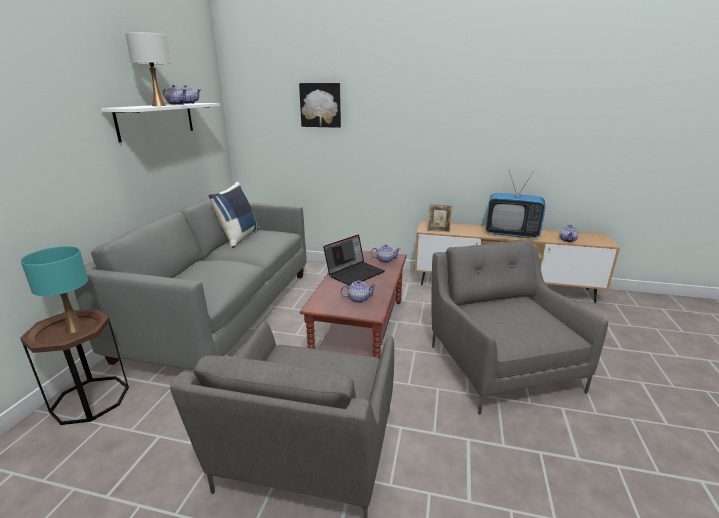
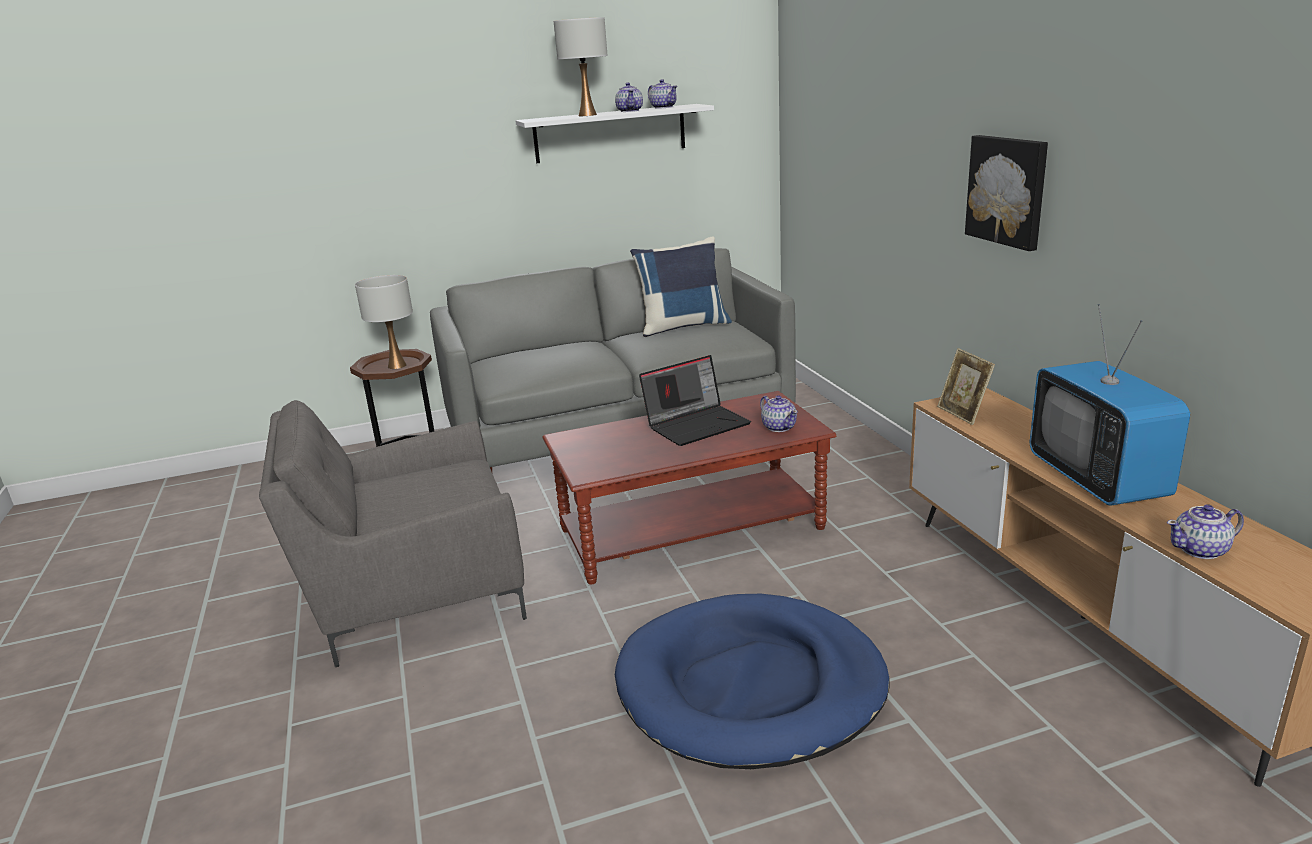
camera: 60 degrees right, 0 degrees up
turquoise table lamp [21,246,88,333] -> white table lamp [355,275,413,369]
picture [299,83,341,128] -> picture moved to [965,135,1048,251]
laptop [323,234,385,286] -> laptop turned 45 degrees counterclockwise [639,355,751,446]
teapot [341,280,377,303] -> none
grey armchair [431,240,608,415] -> blue dog bed [615,594,890,769]

